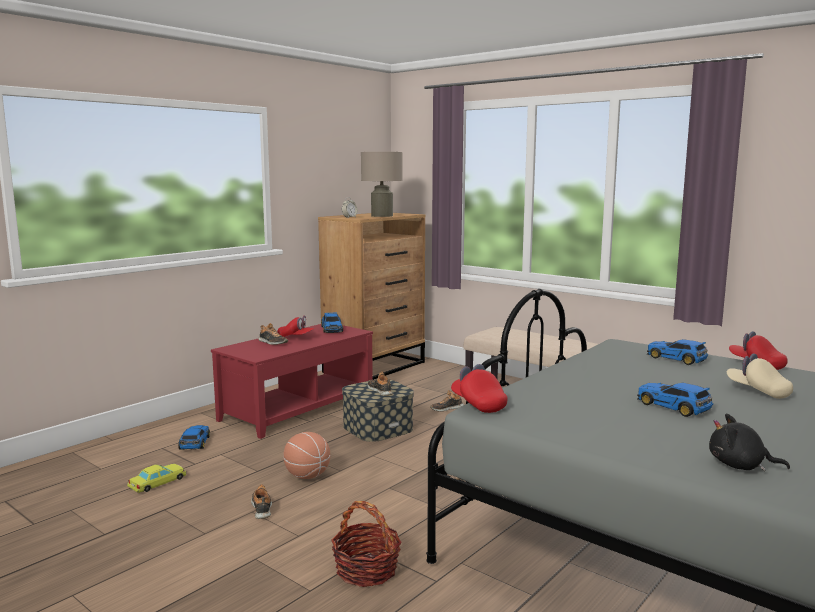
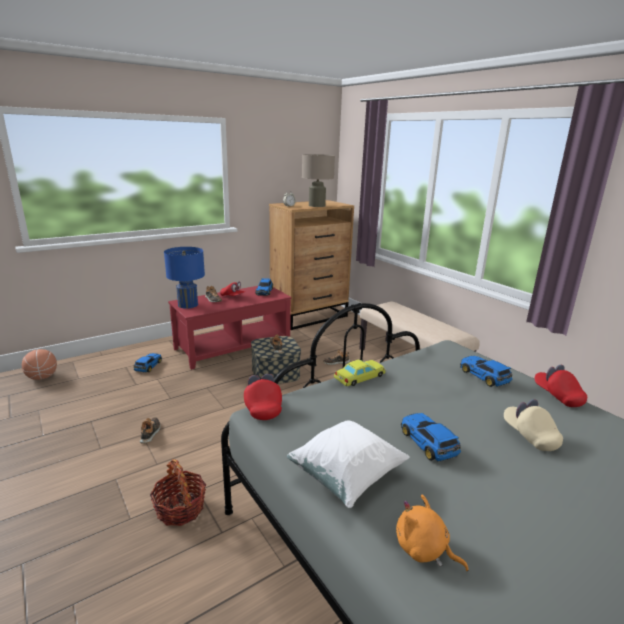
camera: 15 degrees right, 10 degrees up
yellow toy car [127,464,186,493] -> yellow toy car moved to [334,360,386,386]
basketball [283,432,330,479] -> basketball moved to [22,349,57,380]
black plush toy [709,414,790,471] -> orange plush toy [396,495,469,571]
none -> blue table lamp [164,247,205,309]
none -> white pillow [287,421,410,508]

